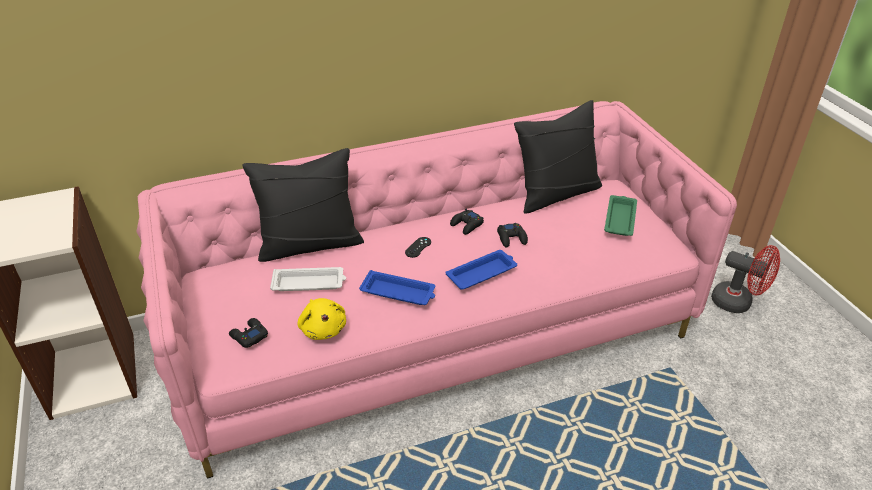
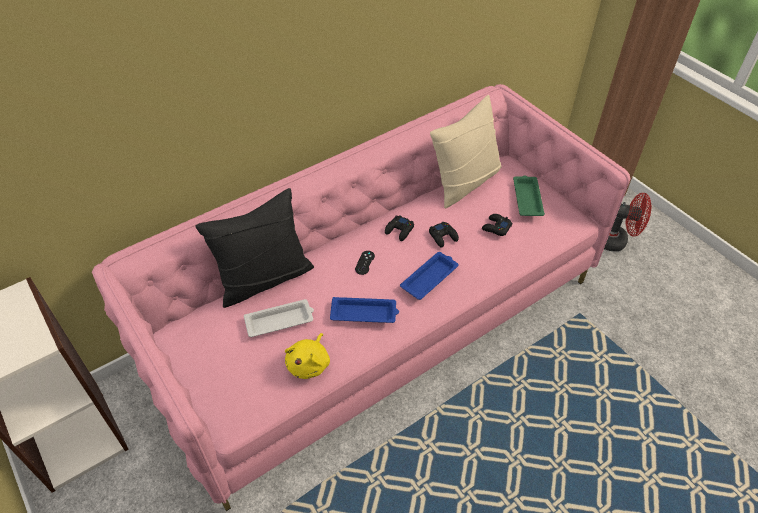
camera: 15 degrees left, 10 degrees up
black game controller [229,318,268,348] -> black game controller moved to [482,214,512,236]
yellow plush toy [298,298,346,340] -> yellow plush toy turned 60 degrees clockwise [285,333,330,379]
black pillow [514,100,602,214] -> beige pillow [430,95,502,208]

